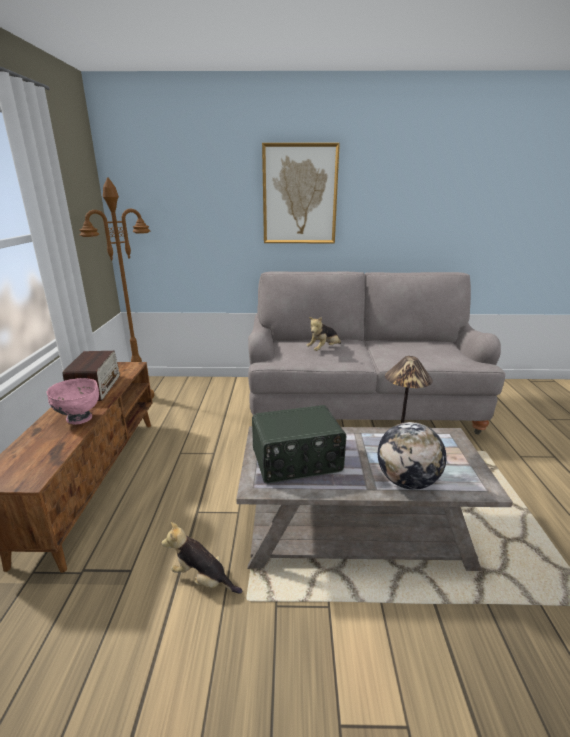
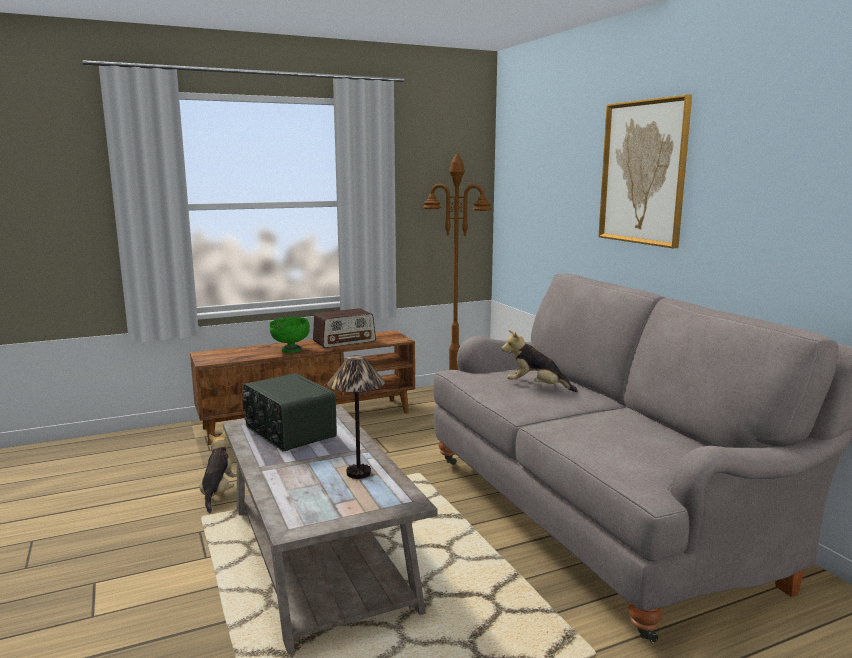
camera: 65 degrees right, 10 degrees down
pink bowl [46,378,99,425] -> green bowl [269,317,310,353]
globe [378,422,446,490] -> none

